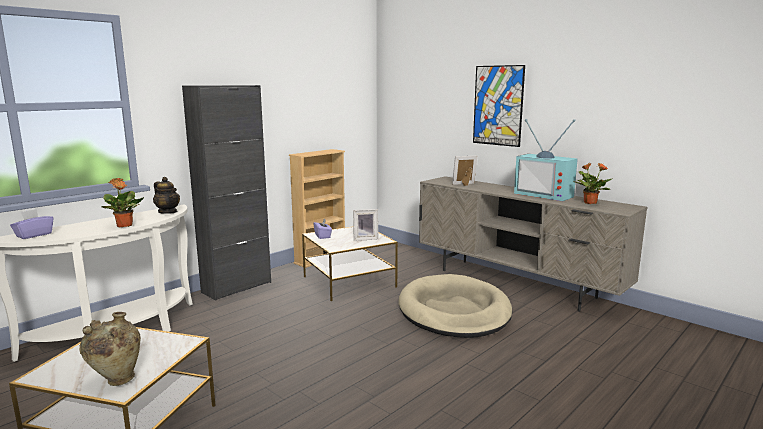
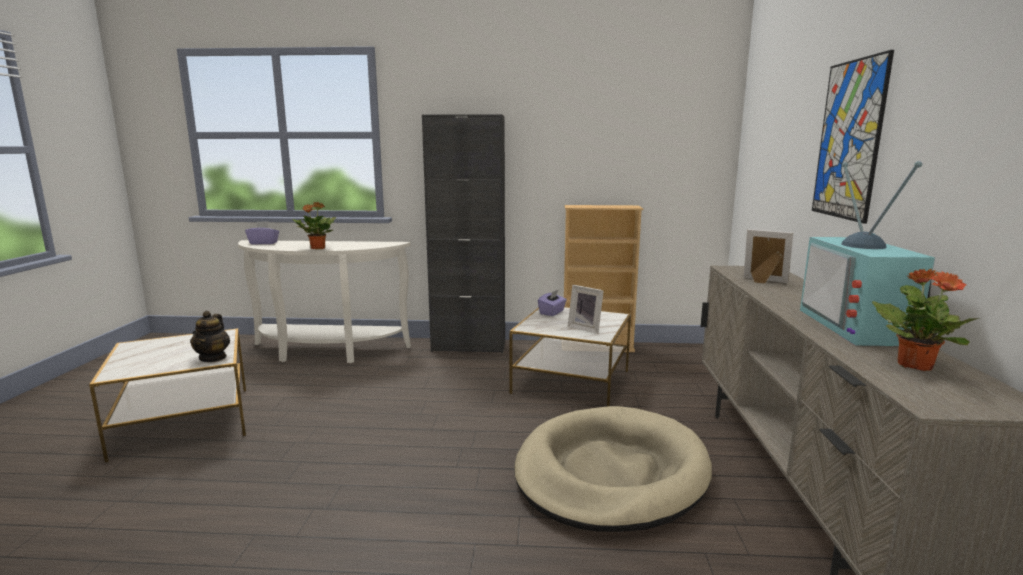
camera: 50 degrees right, 0 degrees up
beige vase [79,312,141,386] -> none
teapot [153,177,180,214] -> teapot moved to [190,311,230,362]

